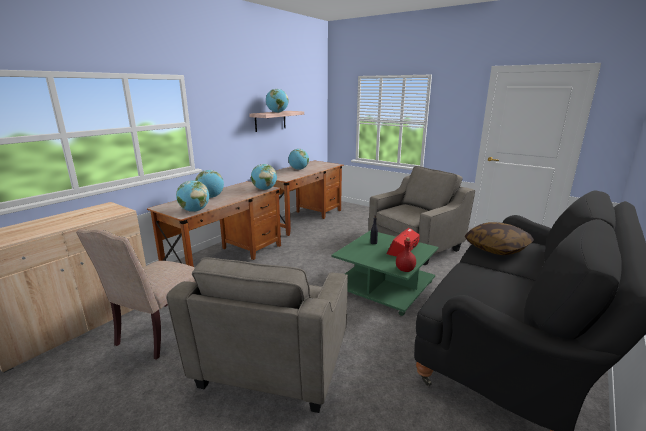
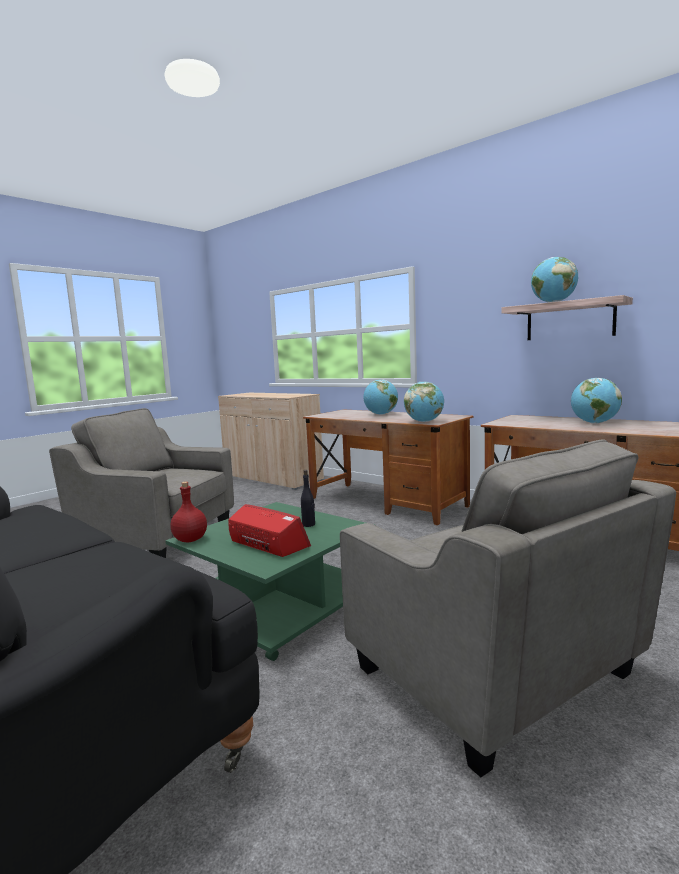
camera: 95 degrees right, 10 degrees down
beige chair [76,229,195,360] -> none
globe [176,180,209,212] -> none
pillow [465,222,534,255] -> none

